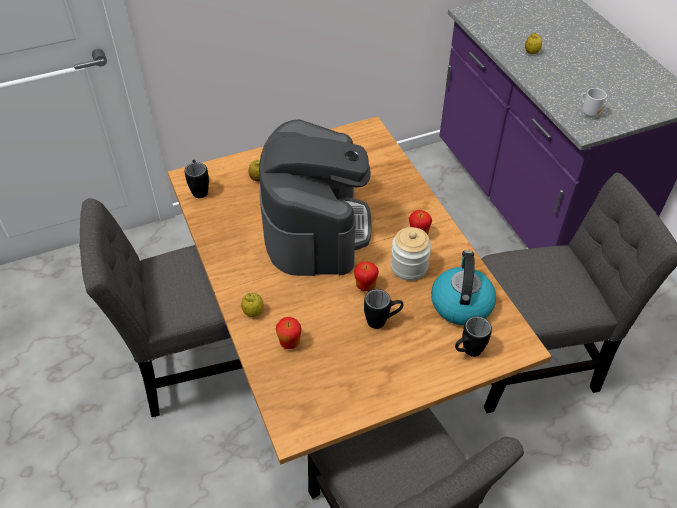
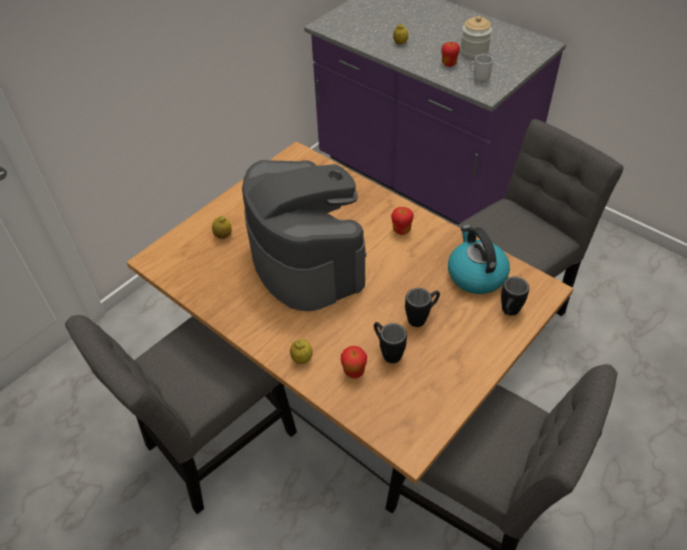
camera: 25 degrees left, 0 degrees up
black mug [185,160,209,198] -> black mug moved to [374,322,407,363]
apple [354,261,379,291] -> apple moved to [441,42,460,67]
jar [391,227,431,281] -> jar moved to [460,16,492,60]

